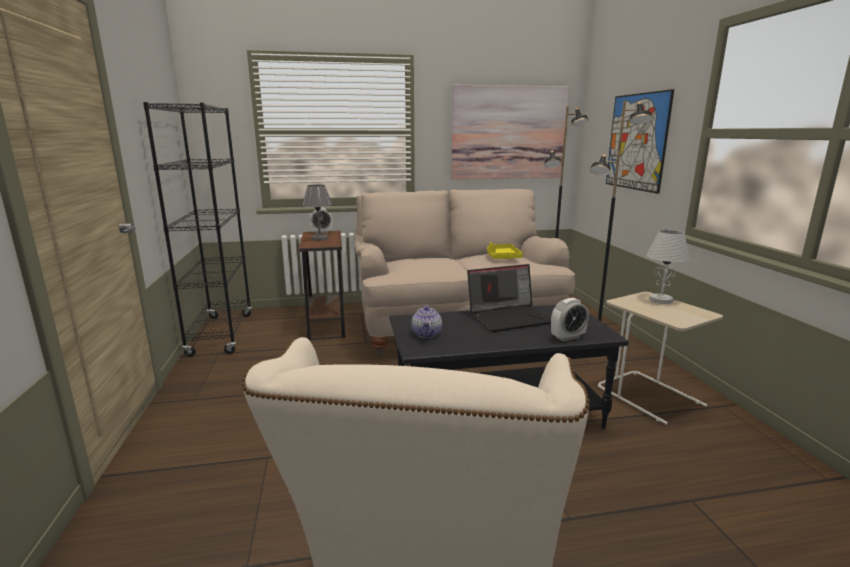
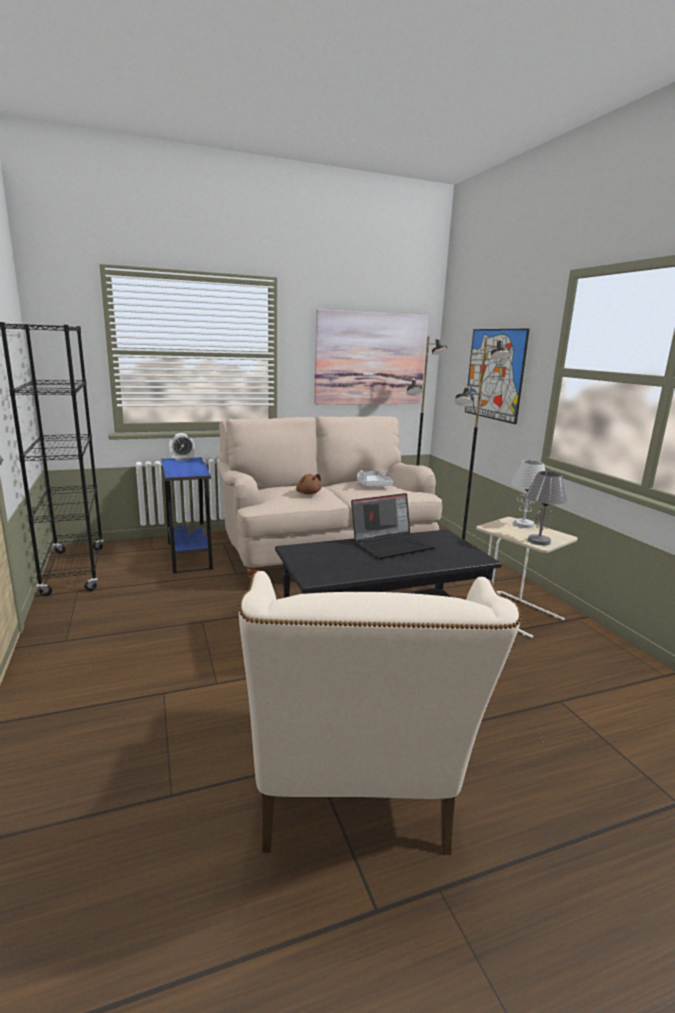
camera: 10 degrees left, 0 degrees up
brown side table [299,231,345,340] -> blue side table [161,457,213,574]
grey table lamp [302,184,333,241] -> grey table lamp moved to [525,471,567,545]
teapot [412,305,442,338] -> none
yellow tray [487,243,523,259] -> grey tray [357,470,393,486]
alarm clock [551,298,589,341] -> none
none -> brown plush toy [296,474,322,495]

